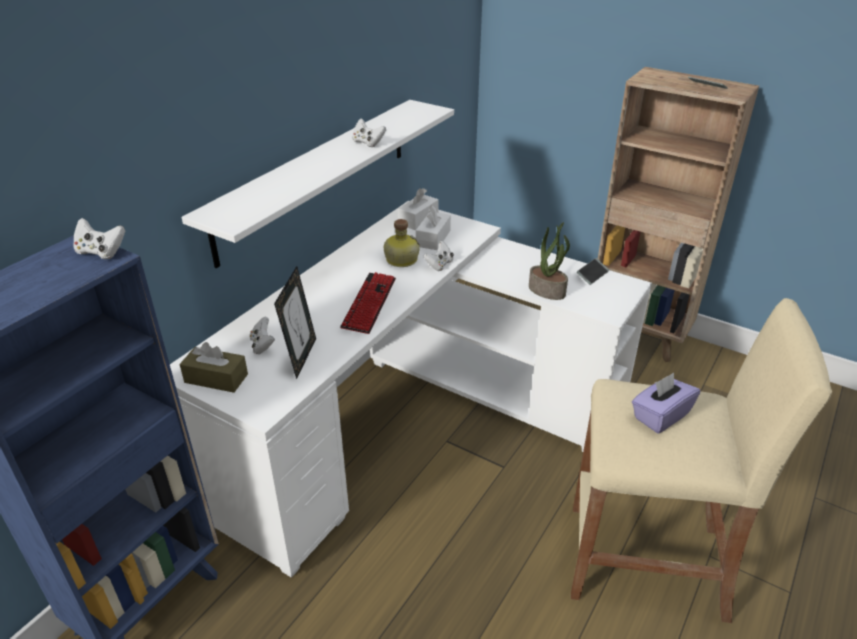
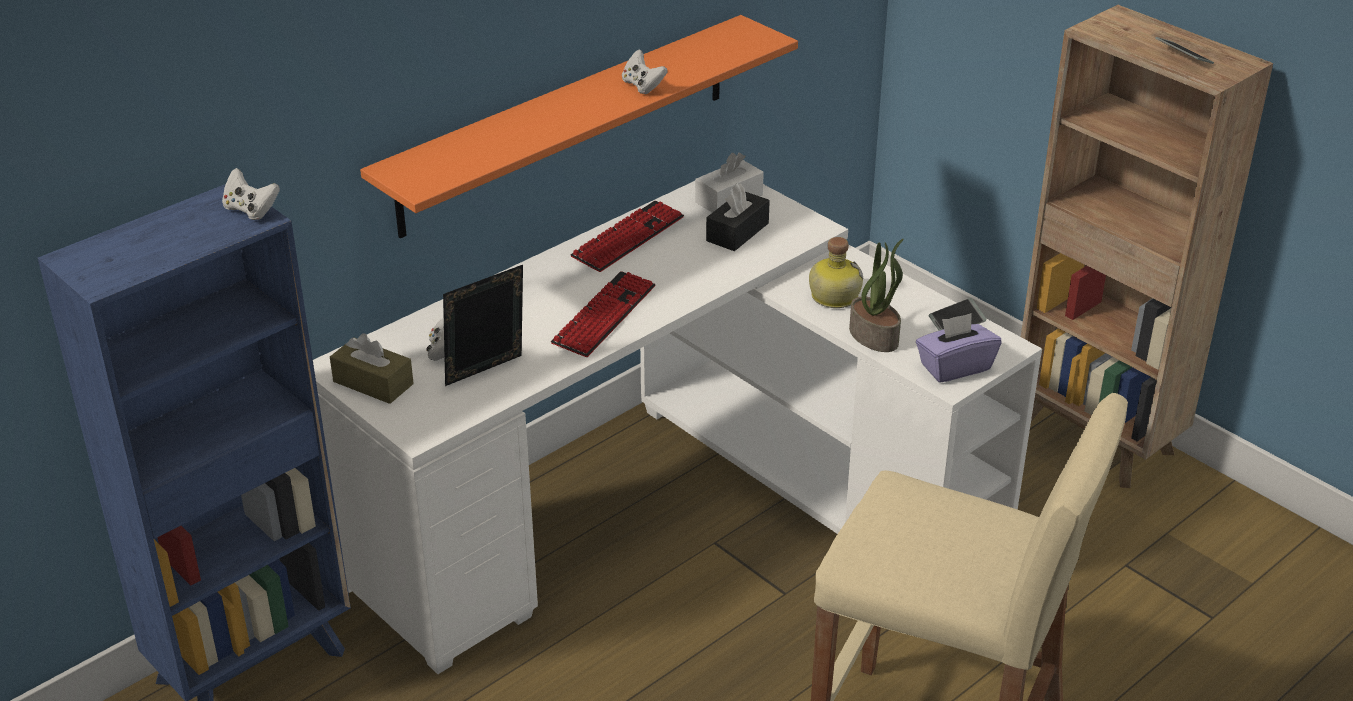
camera: 15 degrees right, 0 degrees up
white shelf [182,100,454,268] -> orange shelf [360,15,798,238]
picture frame [274,266,316,379] -> picture frame turned 150 degrees counterclockwise [443,265,523,386]
bottle [384,219,420,267] -> bottle moved to [809,237,864,308]
white tissue box [416,206,451,250] -> black tissue box [706,183,770,251]
white game controller [424,241,454,271] -> none
purple tissue box [632,373,700,433] -> purple tissue box moved to [916,313,1002,383]
none -> keyboard [571,201,684,272]

